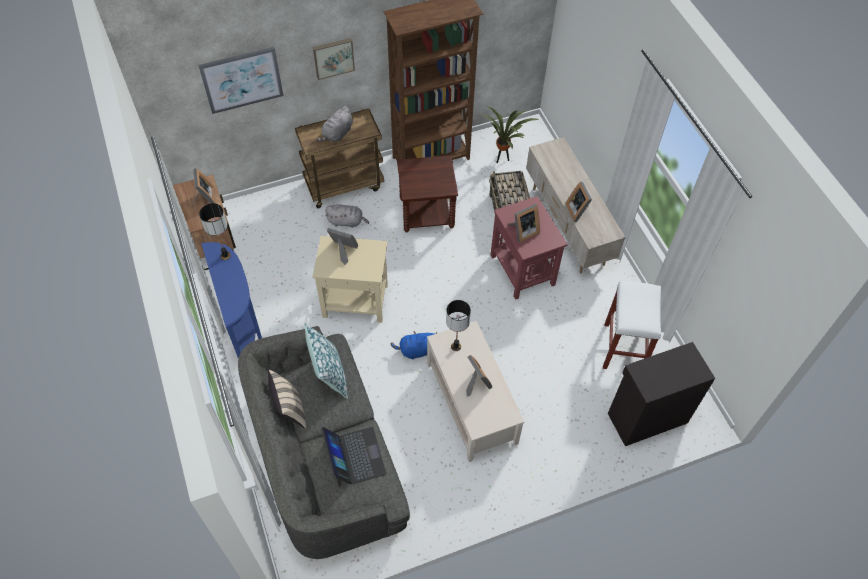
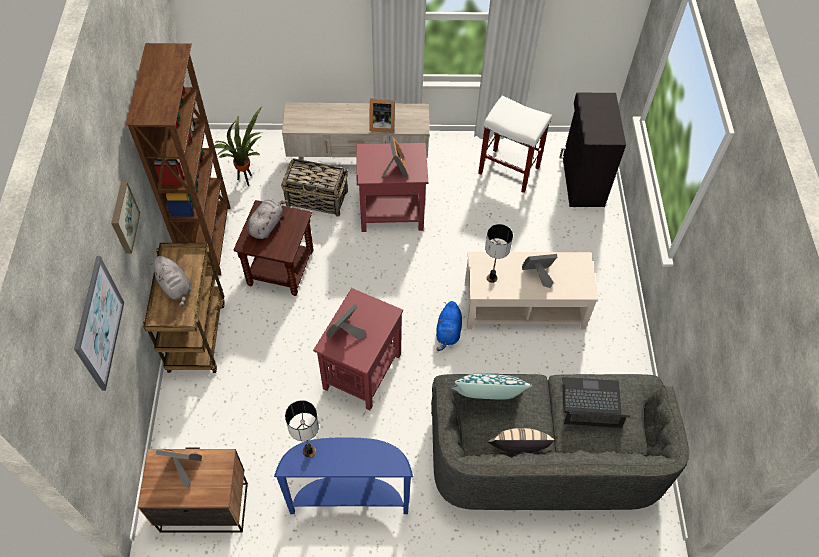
camera: 70 degrees left, 0 degrees up
beige side table [313,236,388,323] -> red side table [313,288,403,410]
grey plush toy [326,205,369,228] -> grey plush toy moved to [247,199,288,239]

